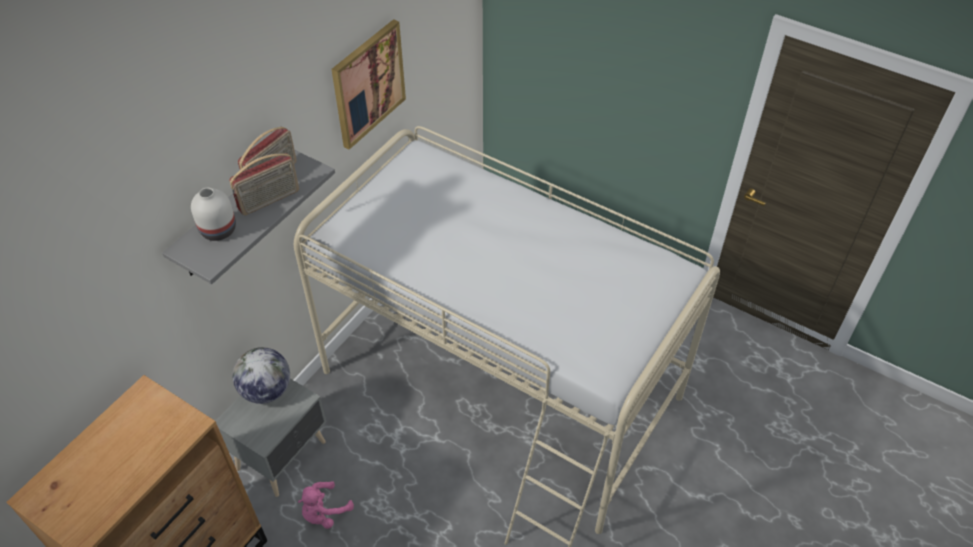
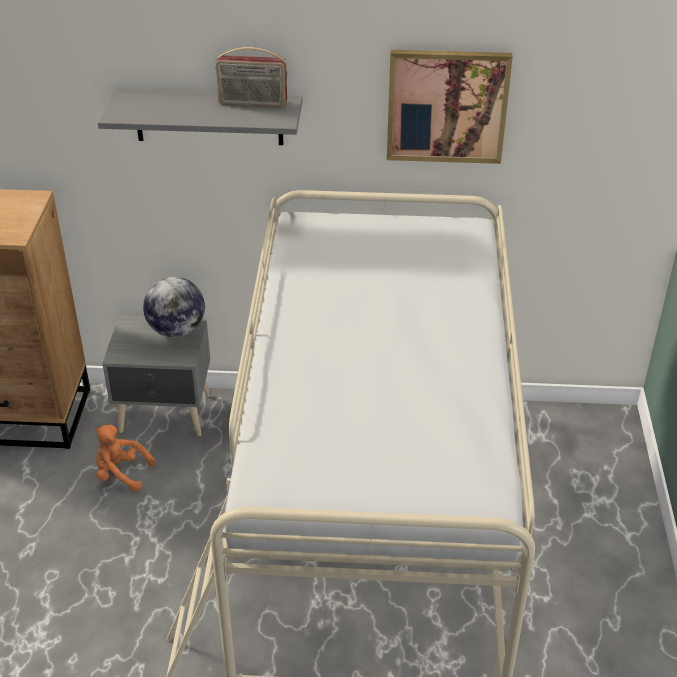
camera: 60 degrees right, 10 degrees down
white vase [191,188,236,241] -> none
radio [229,153,299,216] -> none
pink plush toy [298,481,354,529] -> orange plush toy [95,425,155,492]

